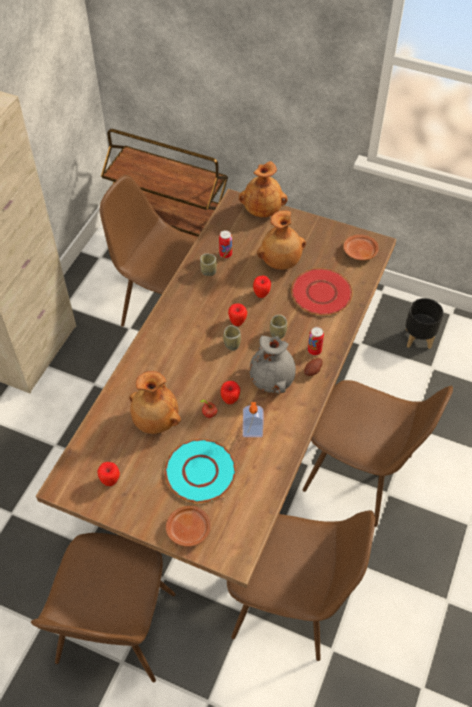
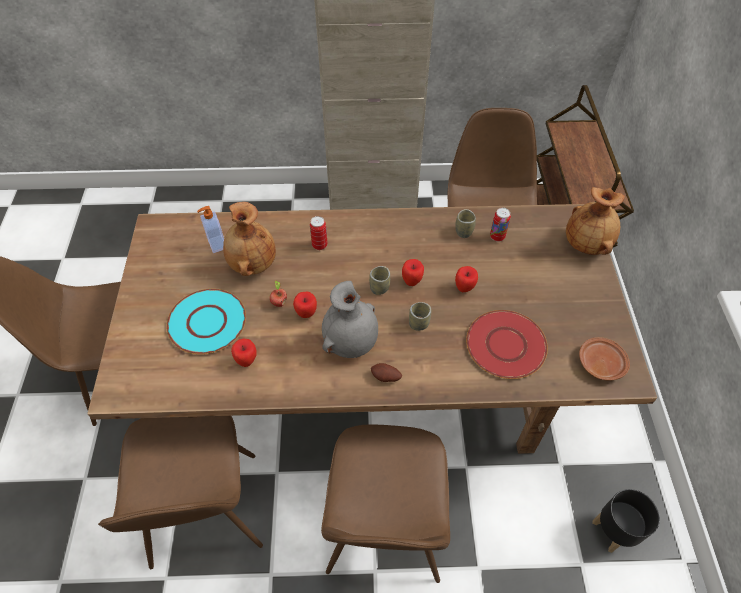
camera: 65 degrees right, 0 degrees up
apple [97,462,120,486] -> apple moved to [231,339,257,367]
brown plate [166,506,211,547] -> none
soap dispenser [243,402,264,437] -> soap dispenser moved to [197,206,224,253]
brown vase [257,210,306,270] -> none
can [308,327,324,356] -> can moved to [310,216,328,250]

